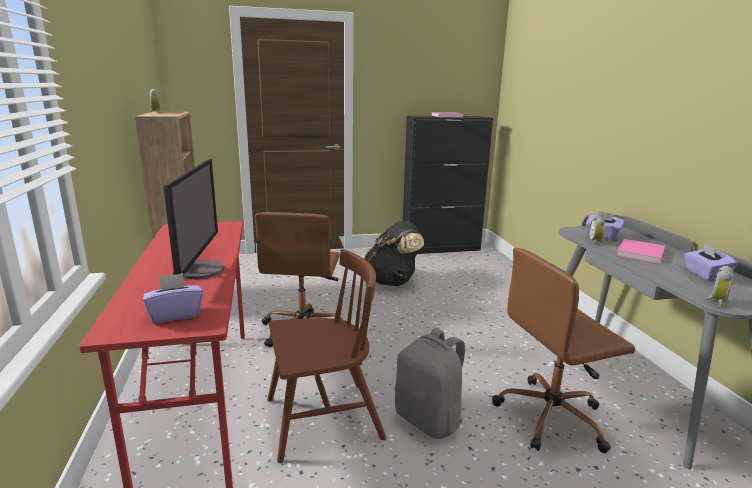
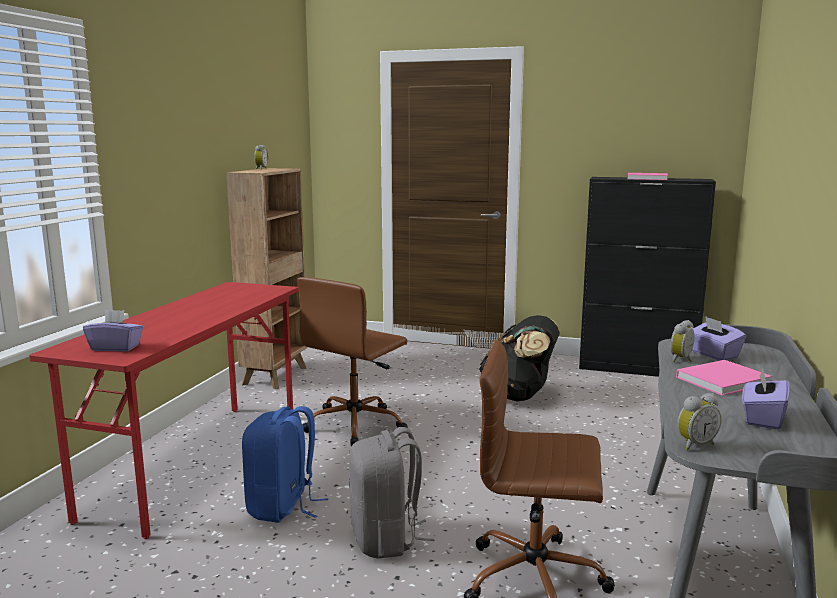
camera: 30 degrees right, 5 degrees down
monitor [163,159,224,279] -> none
brown chair [267,249,387,463] -> blue backpack [242,406,328,523]

